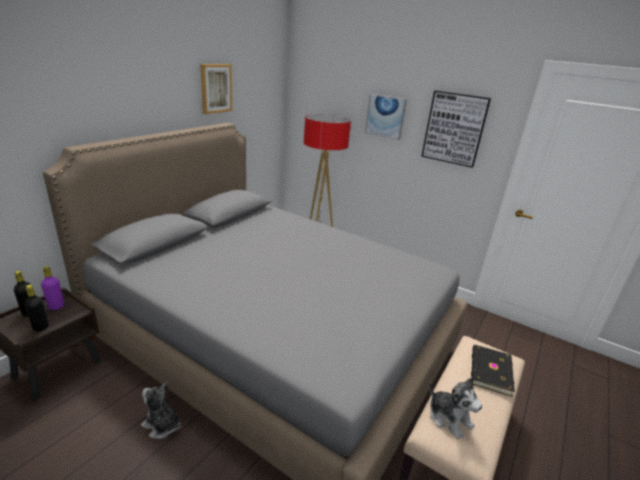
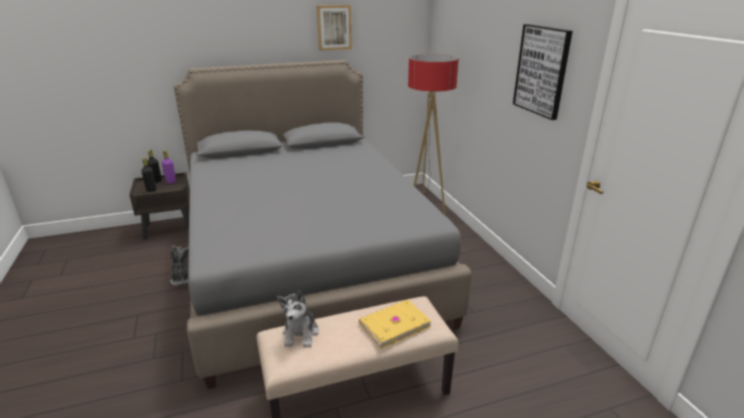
camera: 40 degrees right, 0 degrees up
picture [365,94,407,140] -> none
black book [471,345,515,397] -> yellow book [359,299,431,349]

